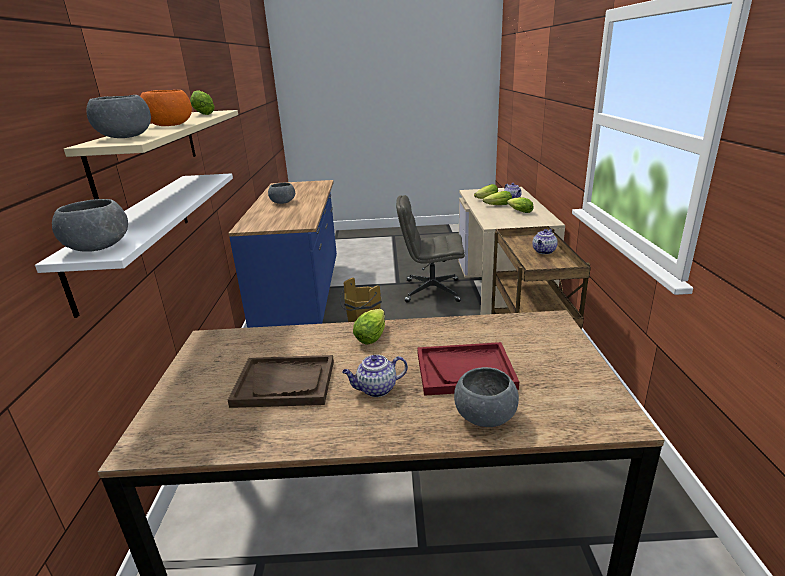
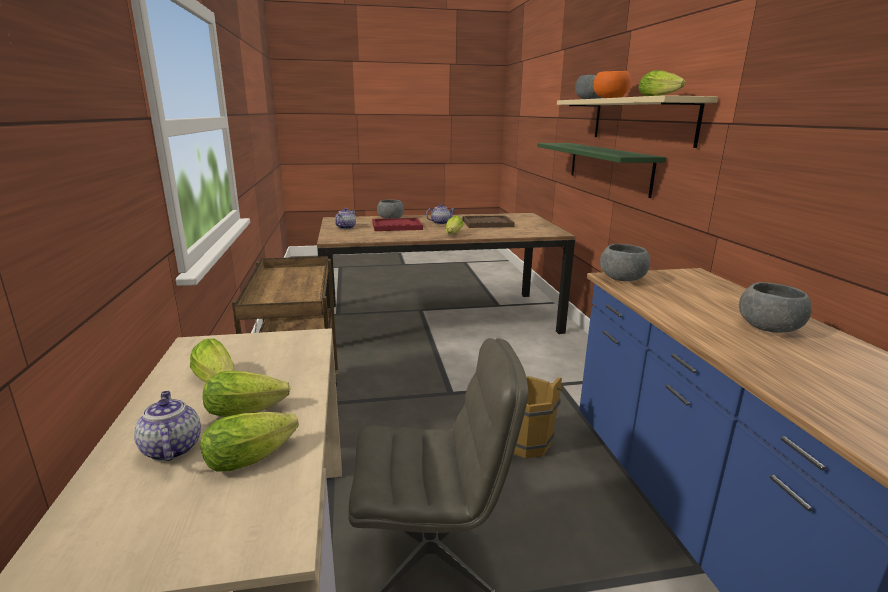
camera: 170 degrees right, 5 degrees down
white shelf [35,173,233,318] -> green shelf [537,143,667,198]
grey bowl [52,199,128,252] -> grey bowl moved to [600,244,650,281]
teapot [532,229,558,254] -> teapot moved to [335,208,356,229]

